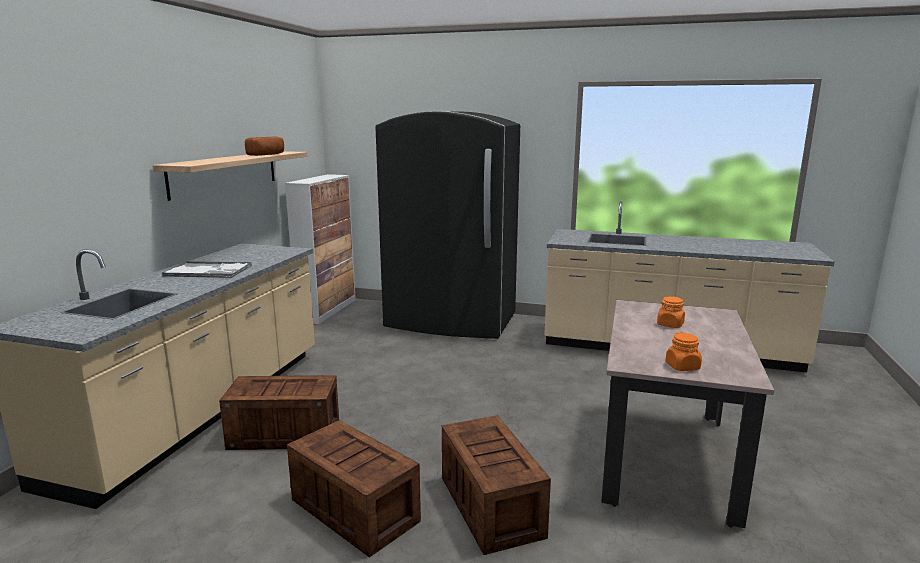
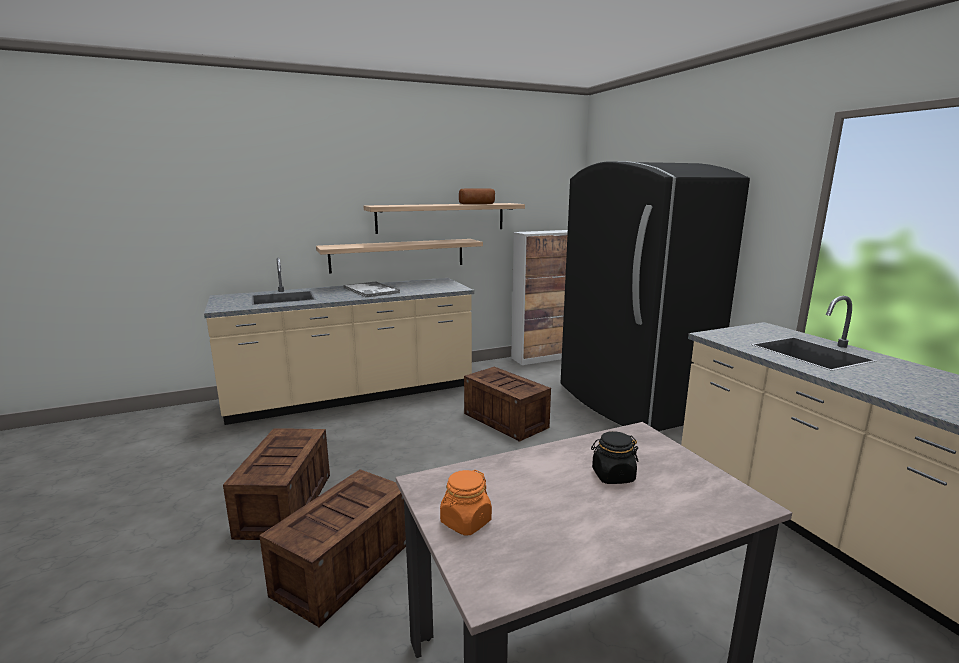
camera: 50 degrees right, 0 degrees up
crate [219,375,339,450] -> crate moved to [464,367,551,442]
orange jar [657,297,685,328] -> black jar [591,431,639,484]
none -> shelf [316,239,483,274]

